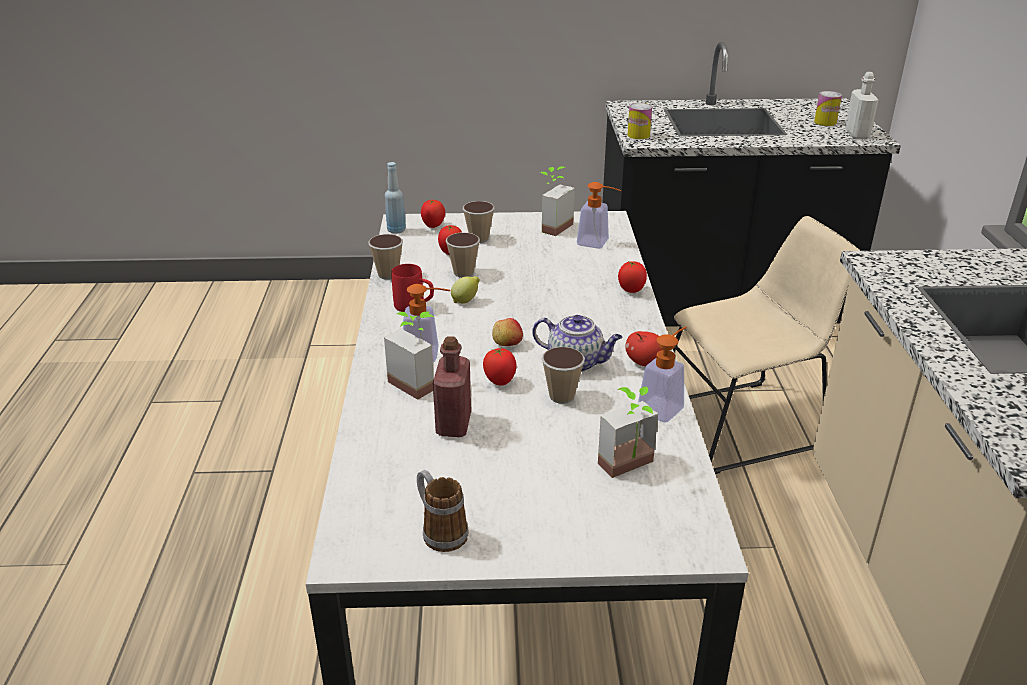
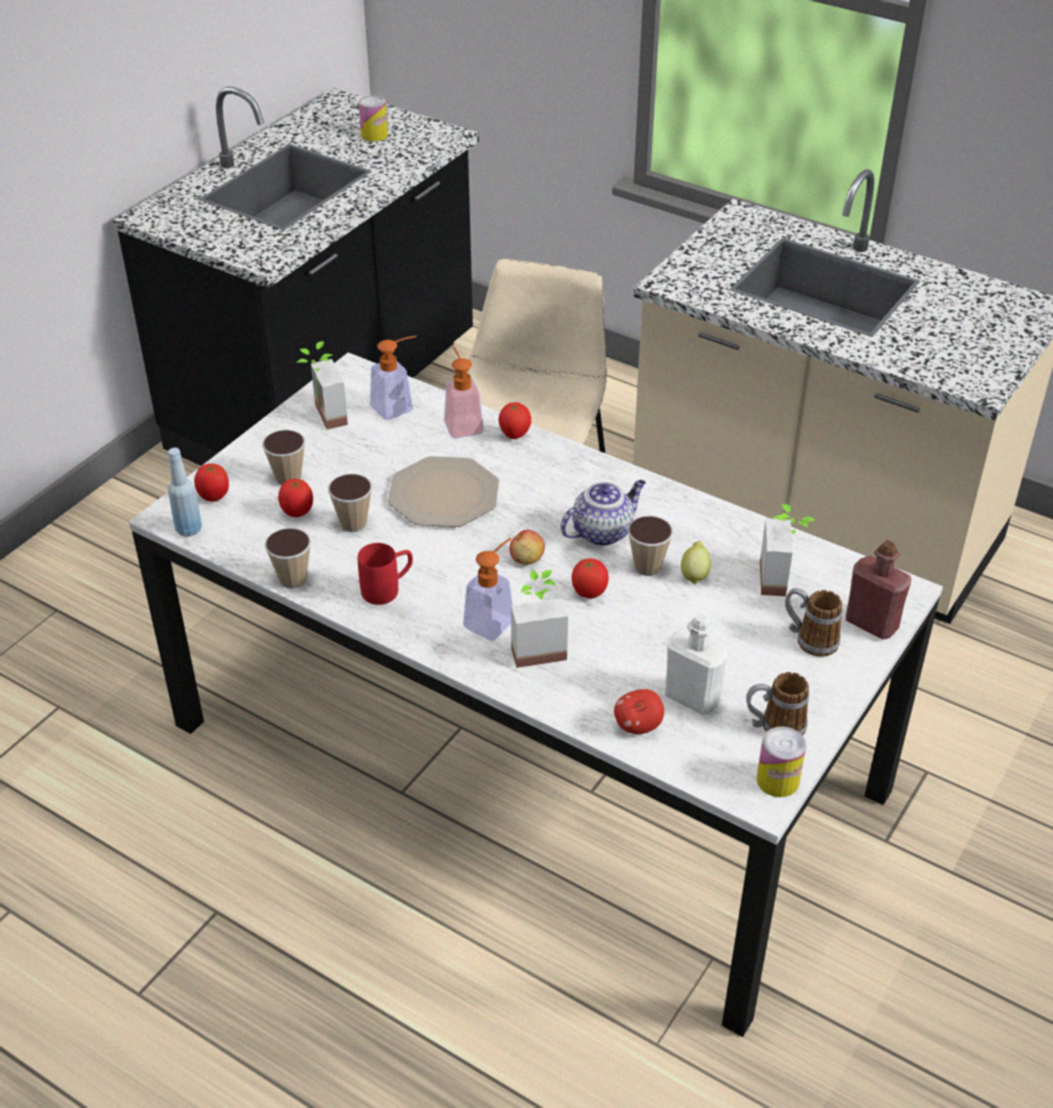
camera: 55 degrees left, 10 degrees up
red bottle [433,336,471,437] -> red bottle moved to [846,540,912,640]
lemon [451,276,480,304] -> lemon moved to [681,541,711,585]
apple [625,331,663,366] -> apple moved to [614,689,664,734]
can [628,103,652,139] -> can moved to [757,726,806,797]
soap dispenser [638,327,687,423] -> soap dispenser moved to [444,346,484,439]
white bottle [845,72,878,139] -> white bottle moved to [665,613,728,715]
none -> plate [388,456,499,527]
none -> mug [785,588,842,657]

